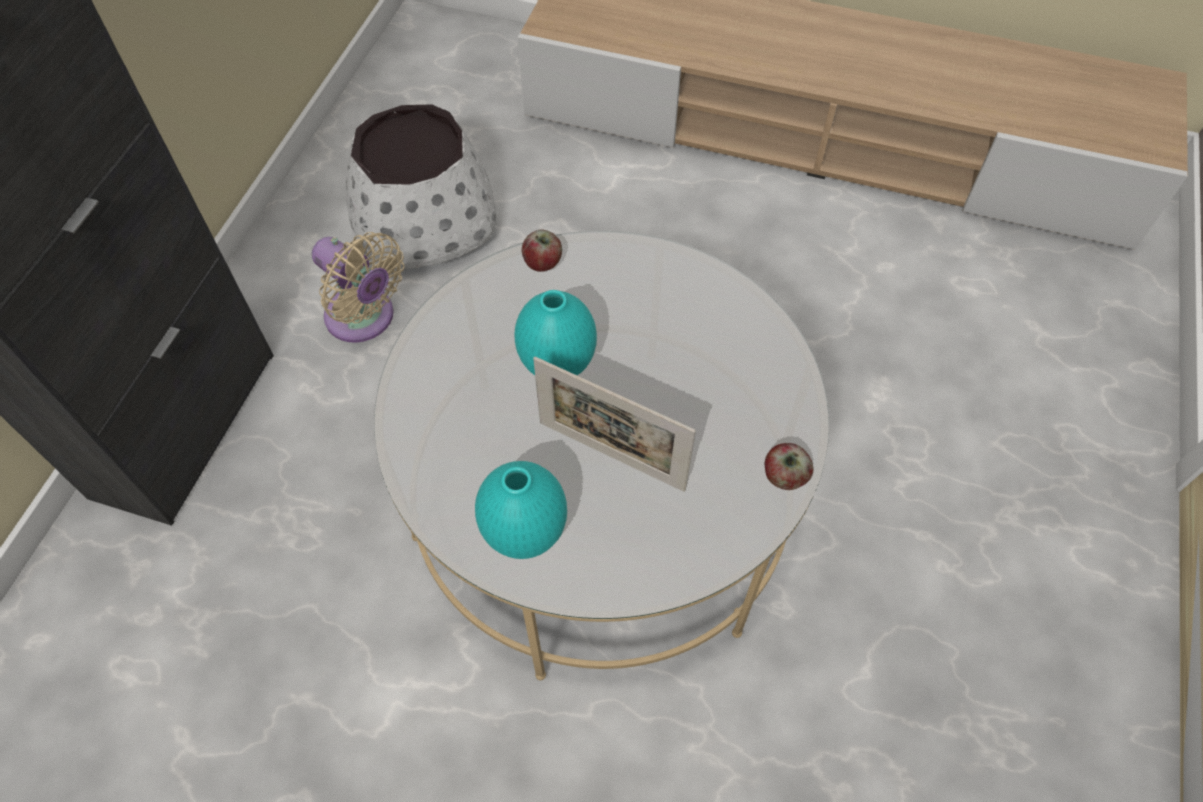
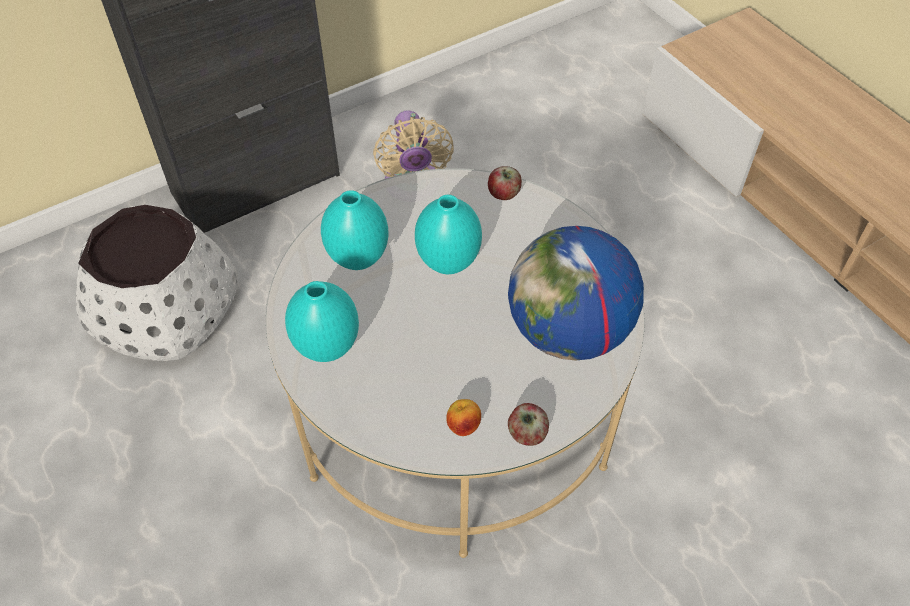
camera: 40 degrees right, 5 degrees down
white planter [346,104,496,269] -> white planter moved to [76,205,238,361]
picture frame [533,356,696,492] -> none
none -> turquoise vase [321,190,389,270]
none -> apple [446,399,481,436]
none -> globe [508,226,644,361]

